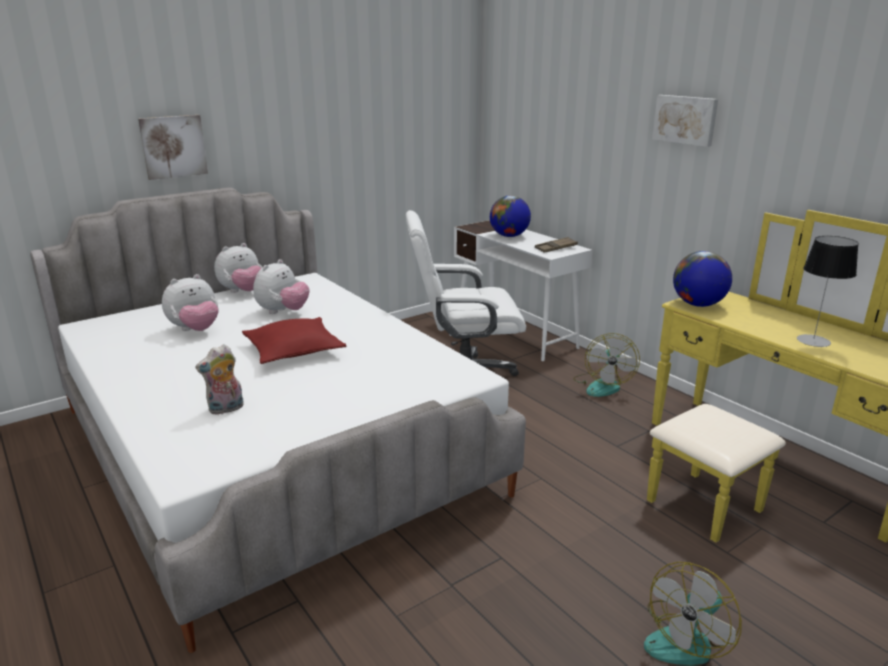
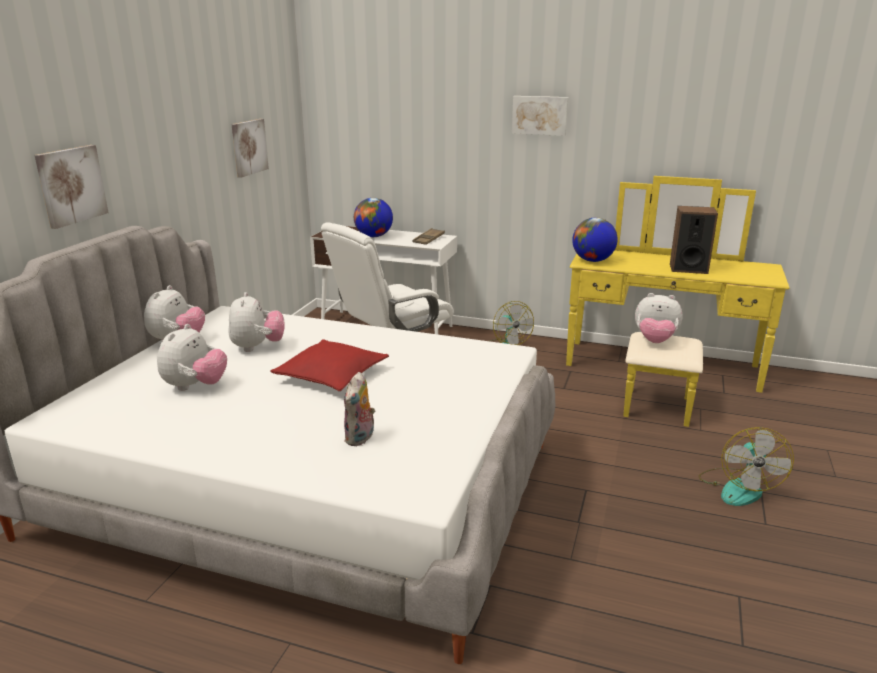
camera: 35 degrees left, 0 degrees up
table lamp [797,236,859,347] -> speaker [670,206,718,274]
none -> picture [232,119,269,178]
none -> plush toy [635,293,683,343]

